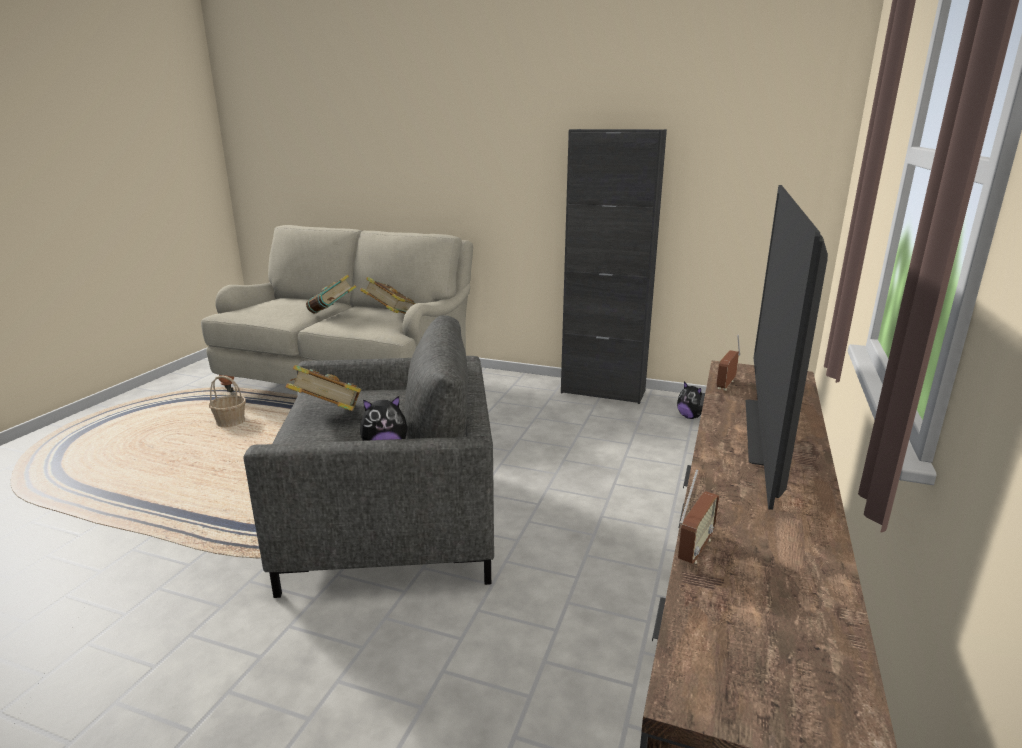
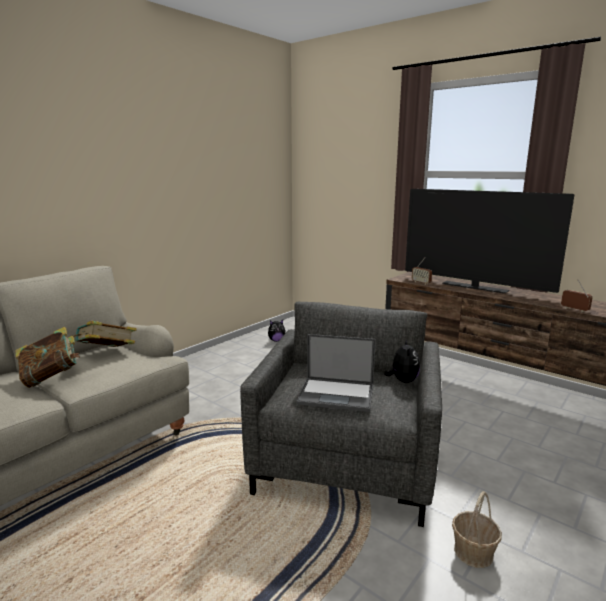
camera: 70 degrees left, 5 degrees down
basket [209,375,246,427] -> basket moved to [452,491,502,568]
book [286,365,361,411] -> laptop [296,334,376,412]
black cabinet [561,129,667,404] -> none

